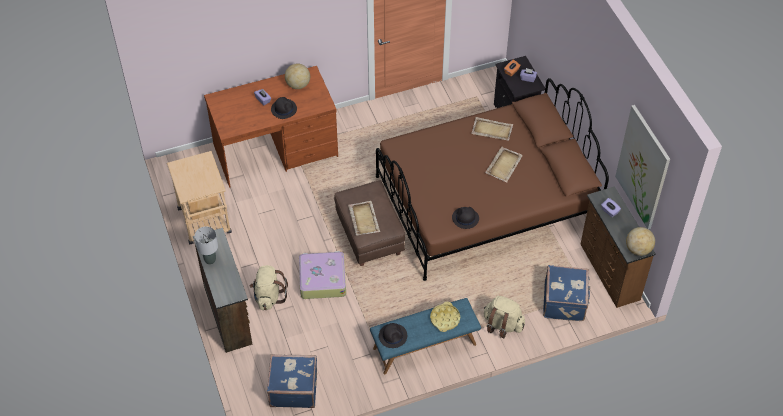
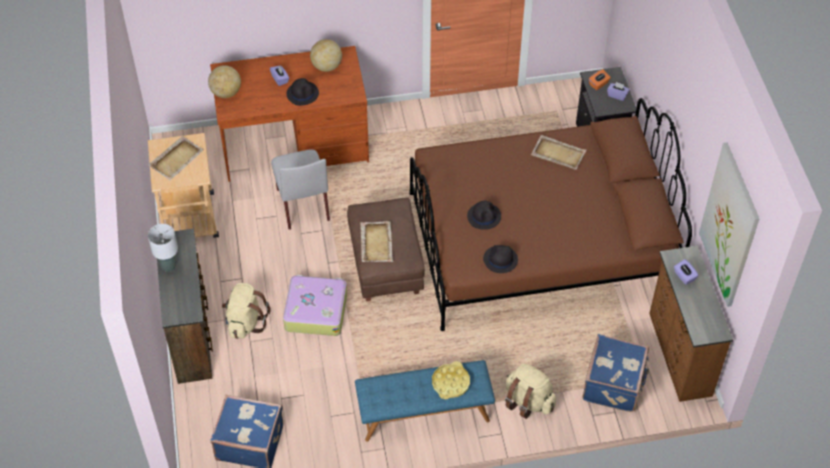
camera: 10 degrees right, 0 degrees up
black hat [379,323,407,348] -> black hat moved to [467,201,501,230]
beige tray [485,147,523,182] -> beige tray moved to [148,136,204,180]
globe [626,227,655,256] -> globe moved to [208,65,241,98]
none -> grey chair [271,150,330,230]

